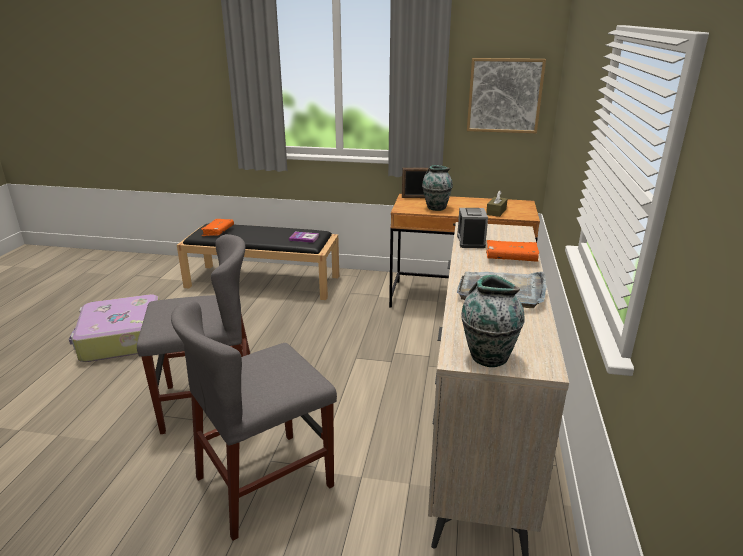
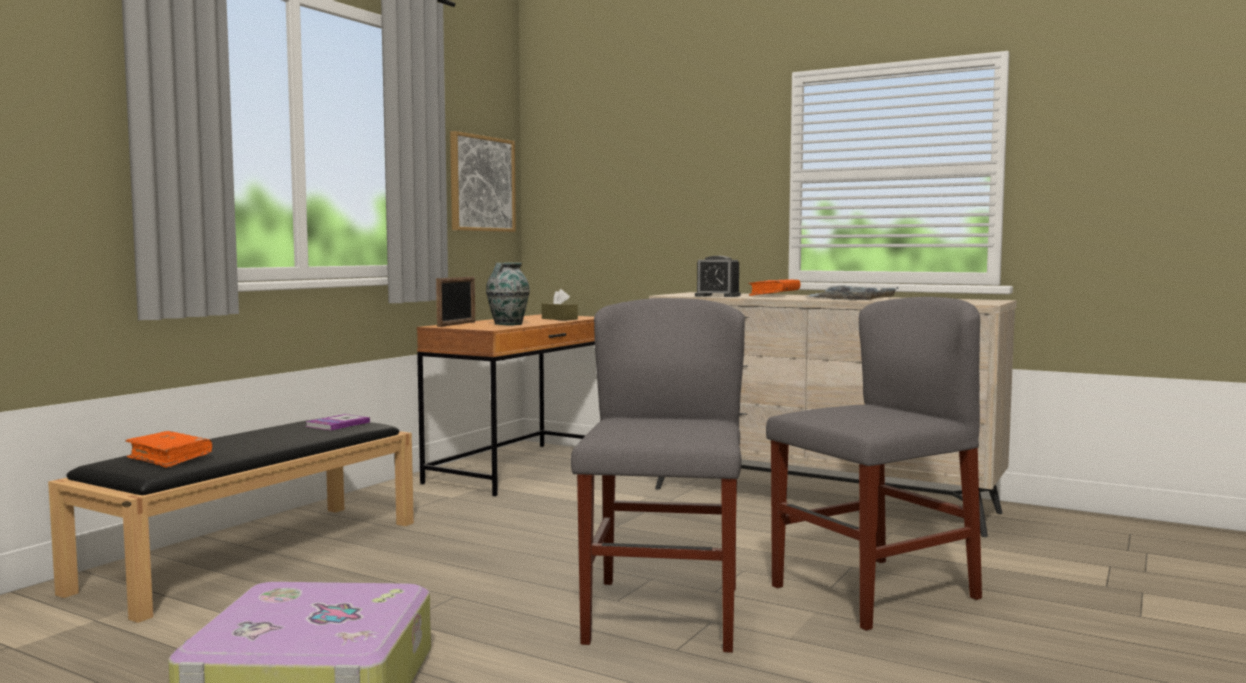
camera: 70 degrees left, 20 degrees down
grey chair [171,301,337,541] -> grey chair turned 105 degrees counterclockwise [766,297,982,631]
vase [461,275,525,367] -> none

